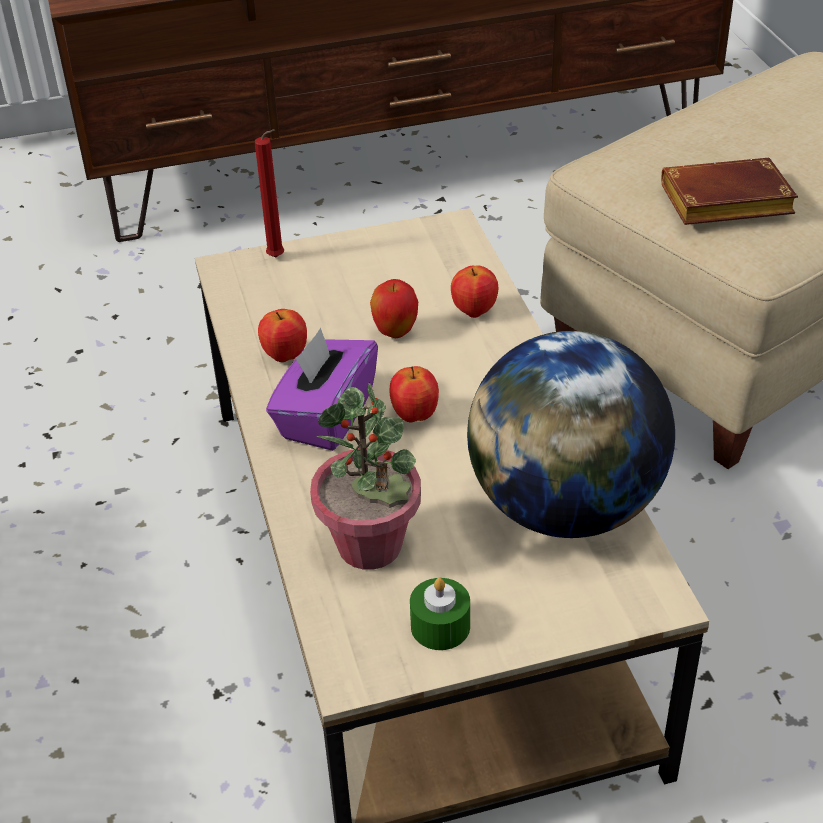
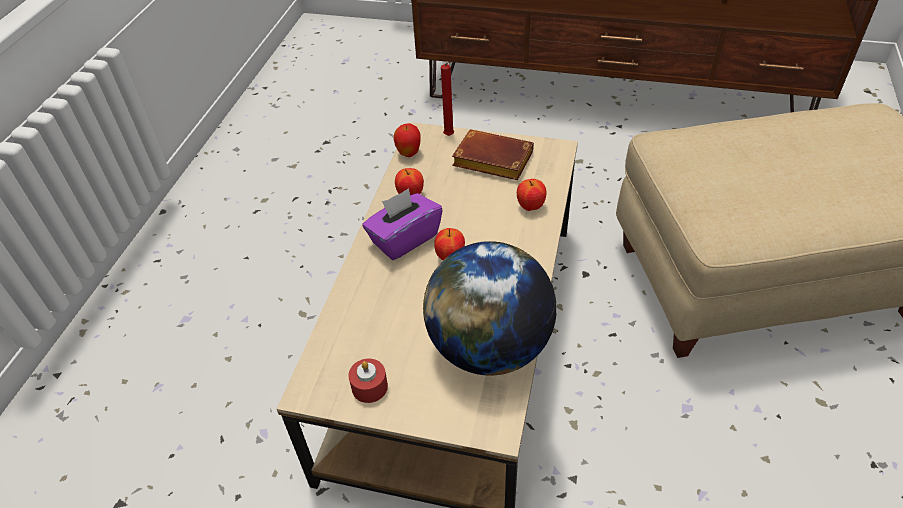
camera: 30 degrees right, 5 degrees up
potted plant [310,382,421,570] -> none
apple [370,279,418,338] -> apple moved to [393,123,421,157]
green candle [410,578,470,650] -> red candle [348,359,388,403]
brown book [661,158,798,225] -> brown book moved to [452,129,534,180]

